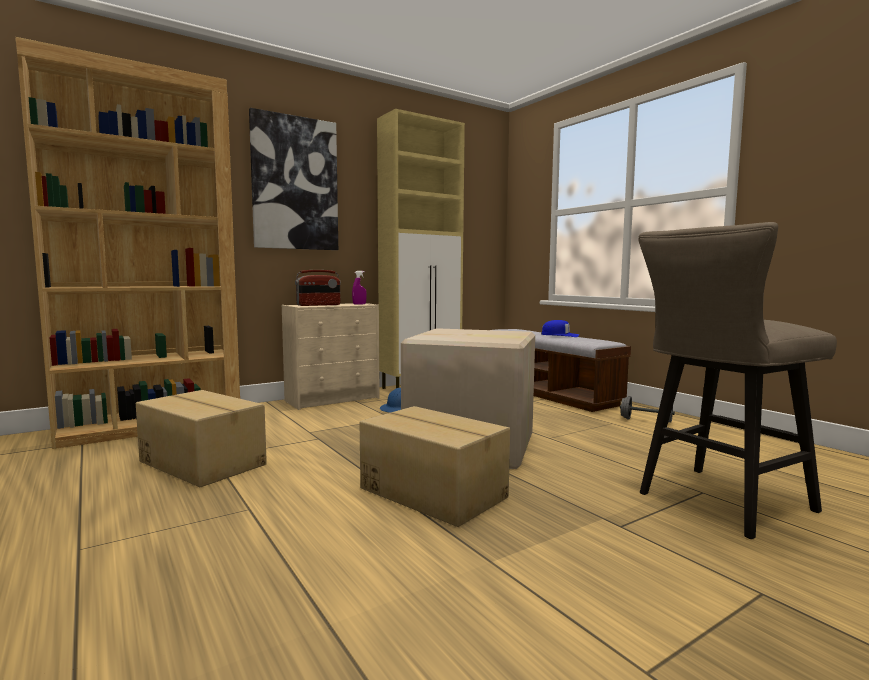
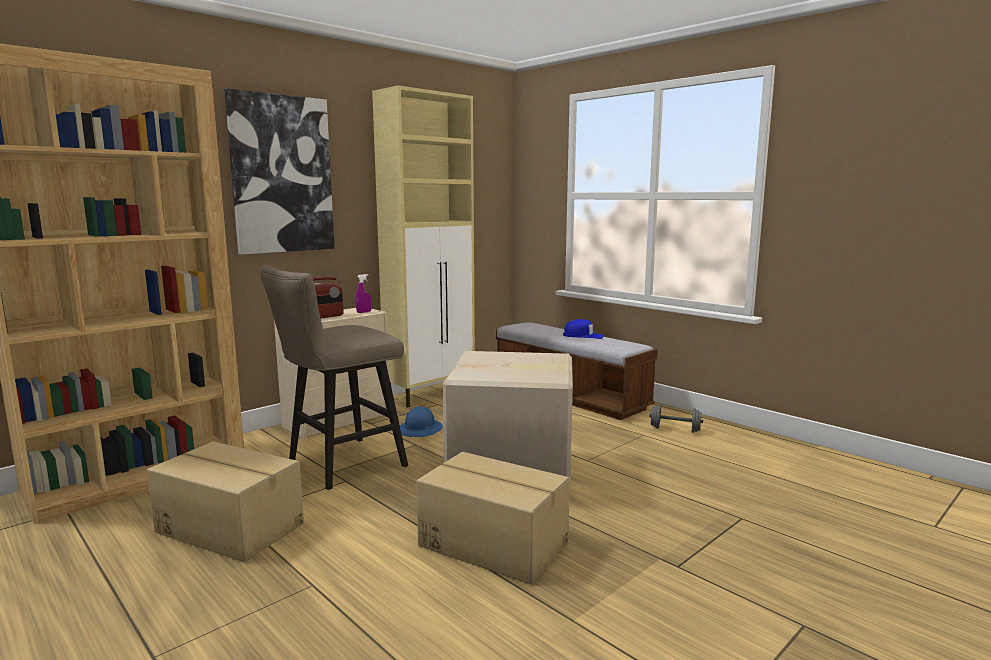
camera: 10 degrees left, 5 degrees up
beige stool [638,222,837,539] -> beige stool moved to [260,265,408,490]

